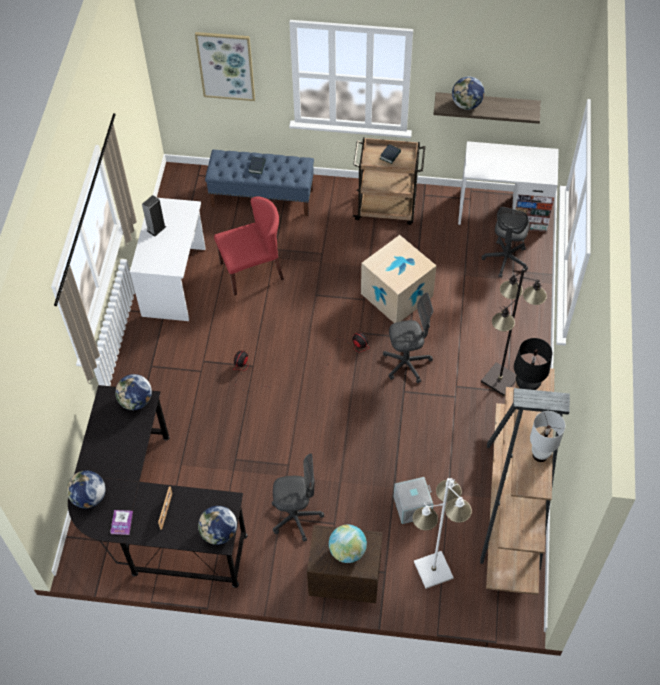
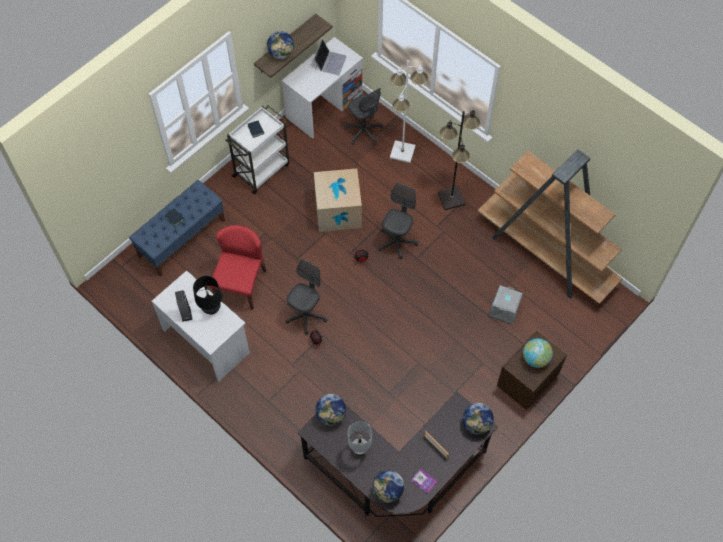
camera: 55 degrees left, 5 degrees up
picture [195,32,255,101] -> none
grey office chair [272,454,324,542] -> grey office chair moved to [286,259,328,335]
brown cart [353,137,425,225] -> white cart [225,105,289,194]
white floor lamp [412,478,472,589] -> white floor lamp moved to [390,60,428,163]
black table lamp [514,338,552,390] -> black table lamp moved to [193,276,222,315]
white table lamp [530,411,565,462] -> white table lamp moved to [348,421,372,456]
none -> laptop [314,39,347,76]

